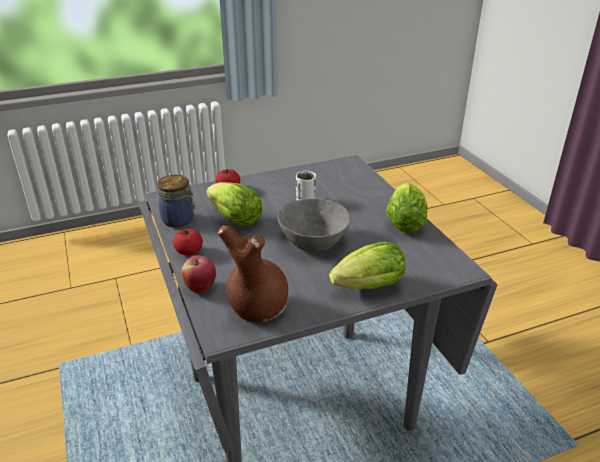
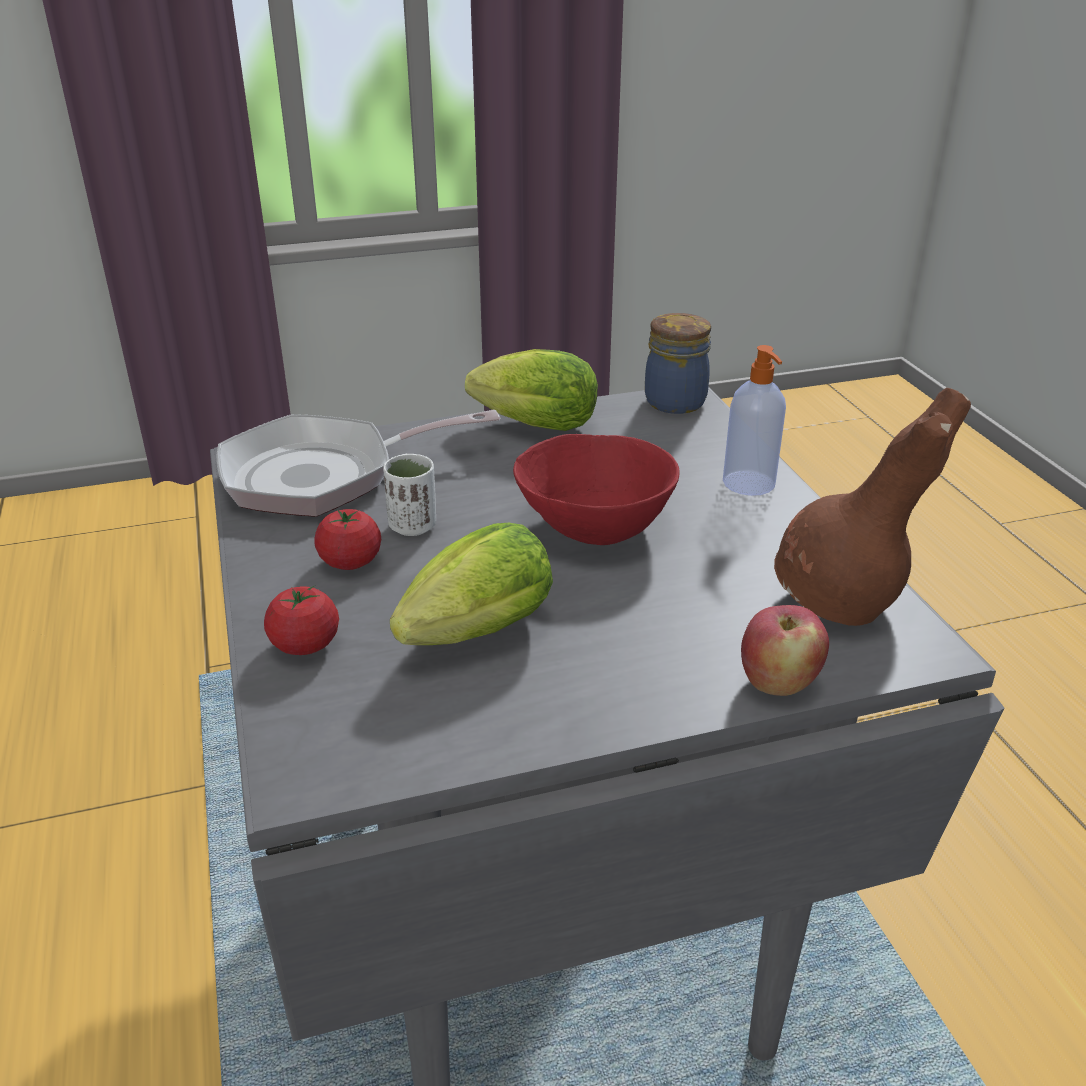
camera: 85 degrees left, 0 degrees up
jar [157,175,195,227] -> jar moved to [645,313,711,414]
tomato [173,228,203,256] -> tomato moved to [314,509,381,570]
grey bowl [277,199,351,252] -> red bowl [513,434,680,545]
lettuce [329,242,406,289] -> soap dispenser [723,345,786,496]
none -> frying pan [216,409,500,517]

